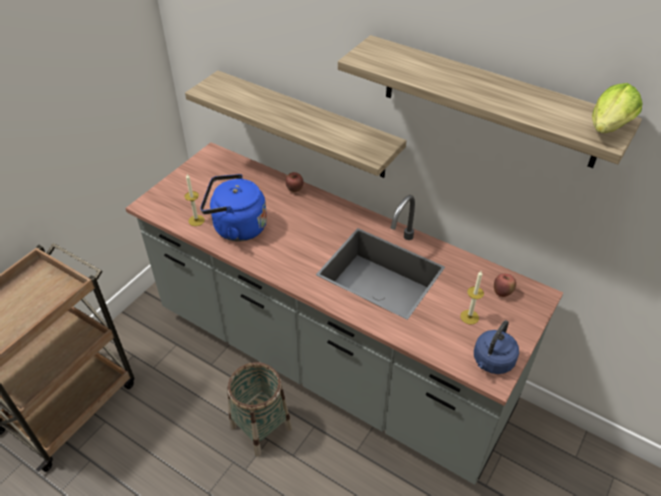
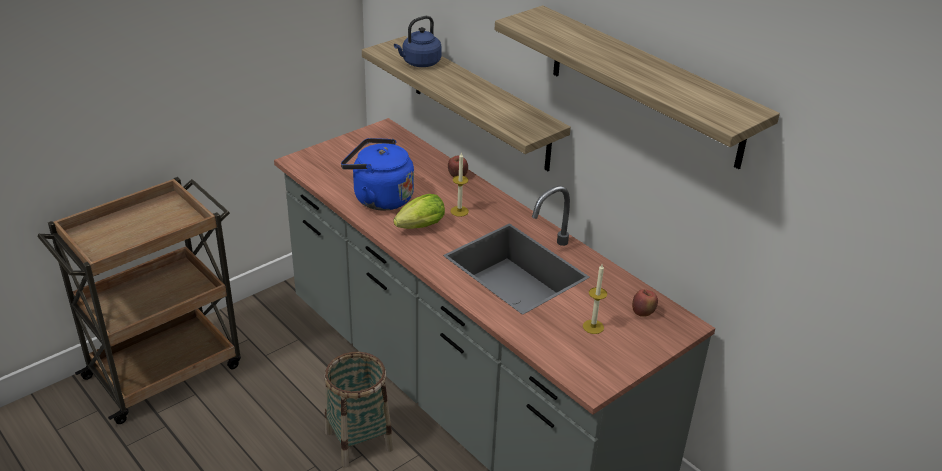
camera: 15 degrees right, 10 degrees down
candle [184,174,205,226] -> candle moved to [451,153,469,217]
blue kettle [474,320,519,374] -> blue kettle moved to [394,16,442,67]
lettuce [592,83,642,133] -> lettuce moved to [393,194,445,229]

